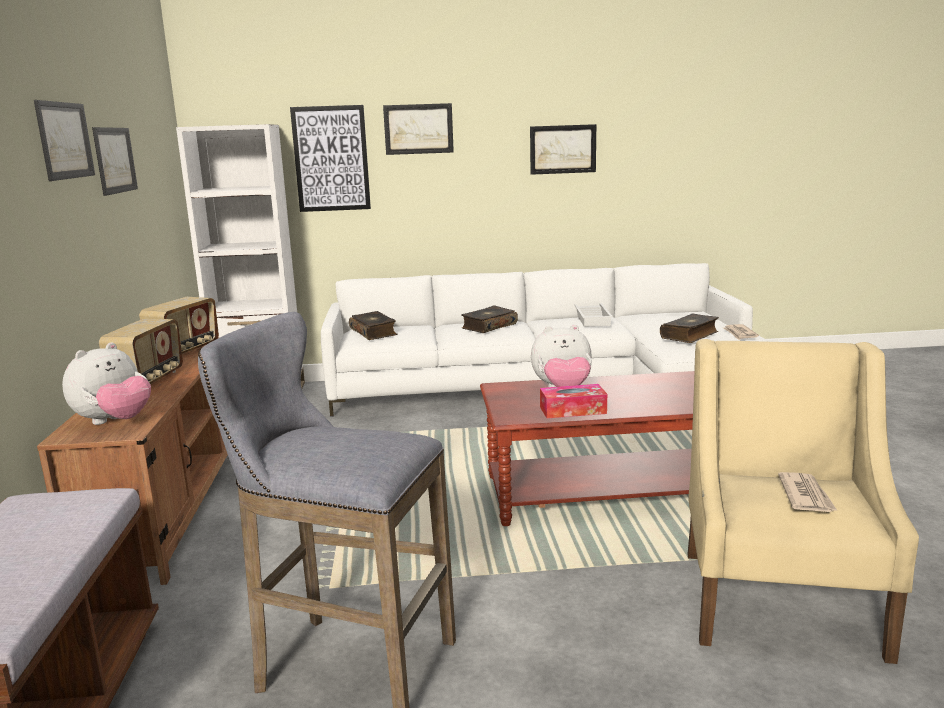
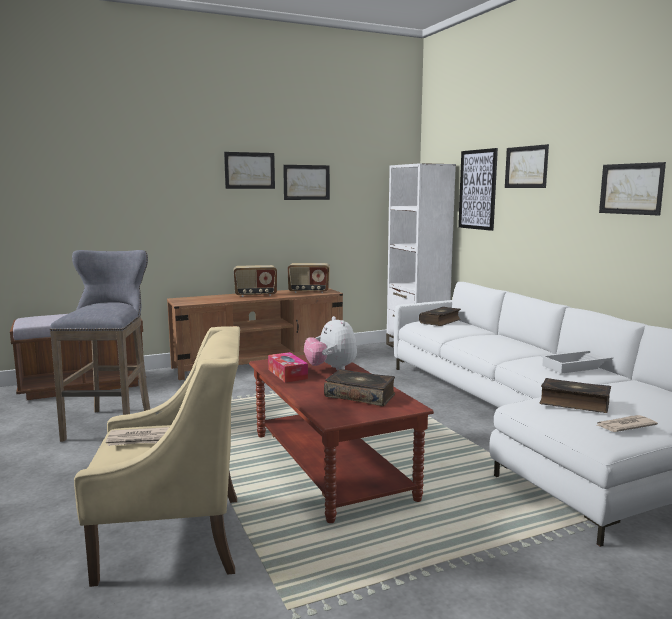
camera: 70 degrees right, 5 degrees down
plush toy [62,342,151,425] -> none
book [461,306,518,333] -> book moved to [324,369,395,406]

